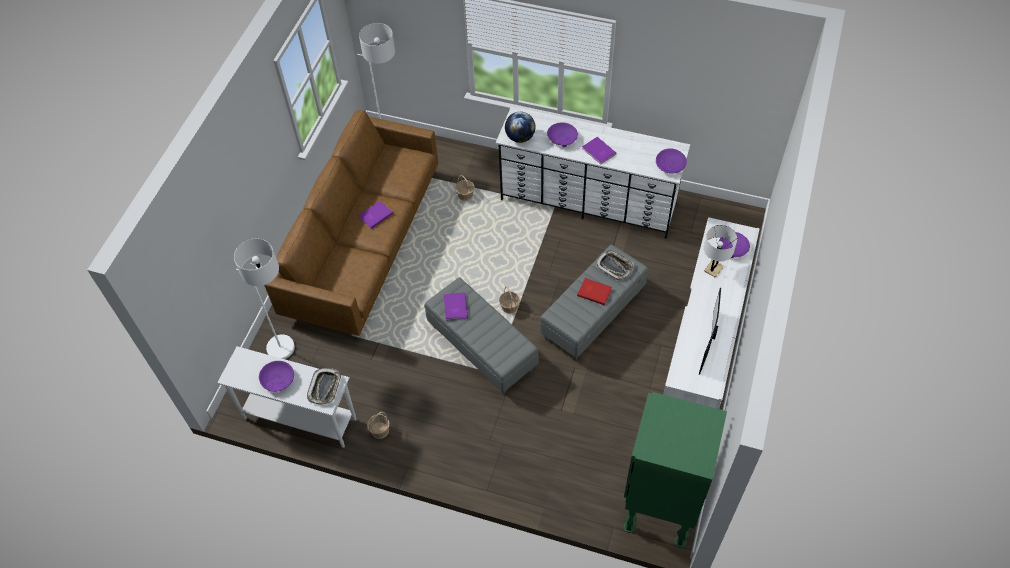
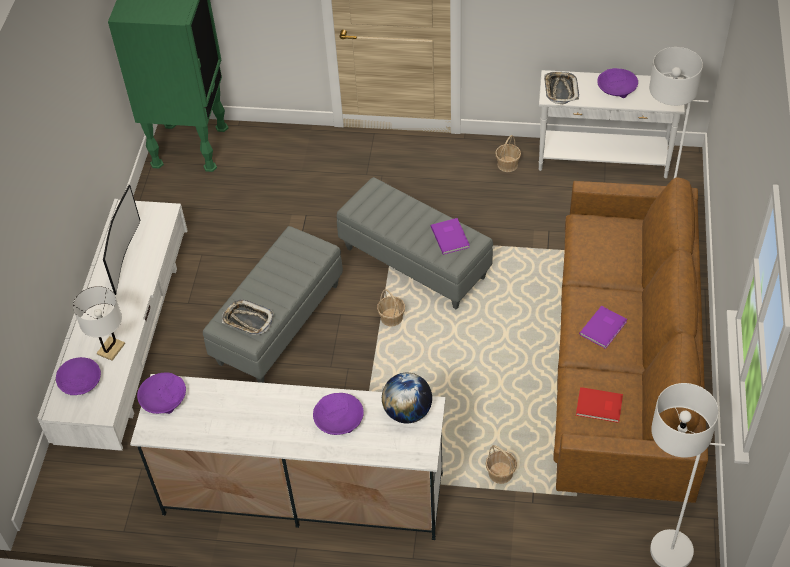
camera: 170 degrees right, 5 degrees down
red book [577,278,612,305] -> red book moved to [576,387,623,423]
purple book [582,137,616,164] -> none

